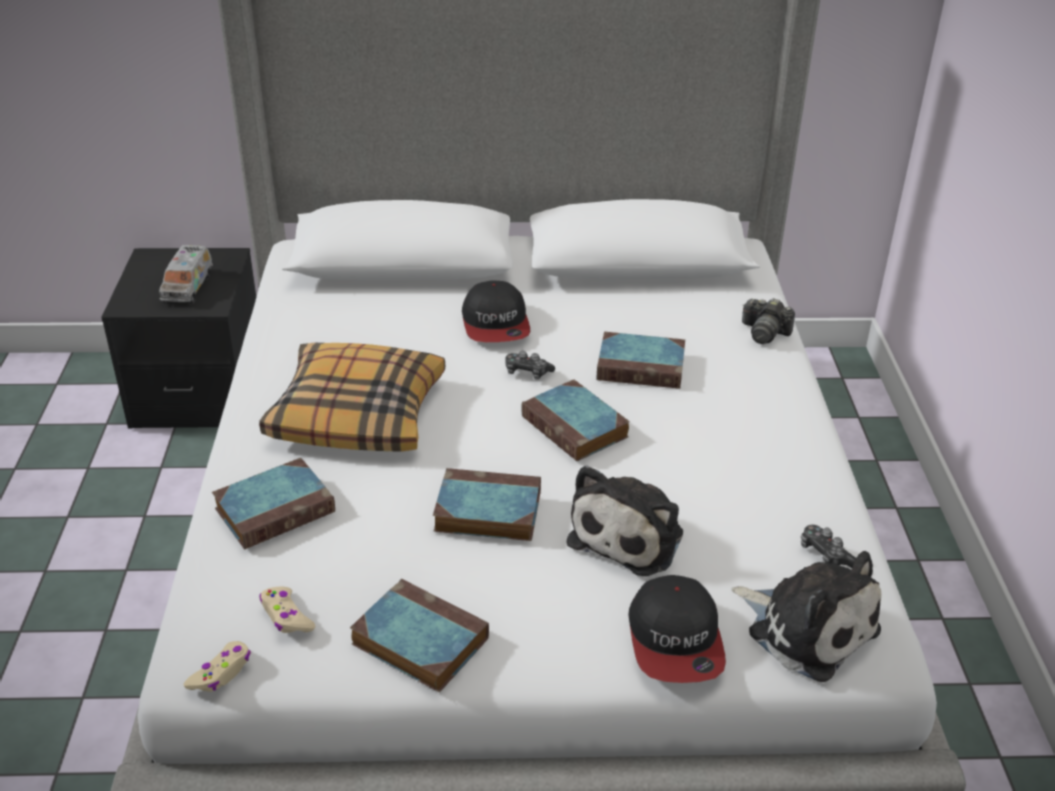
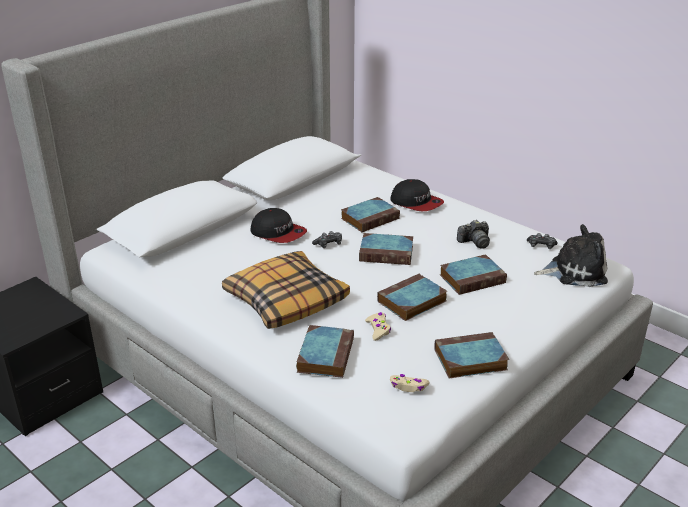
camera: 45 degrees left, 5 degrees down
toy truck [159,245,213,305] -> none
beige game controller [183,641,251,692] -> beige game controller moved to [365,312,391,341]
plush toy [567,465,683,577] -> book [440,254,507,295]
cap [629,575,726,683] -> cap moved to [390,179,444,211]
camera [742,298,795,344] -> camera moved to [457,220,490,249]

